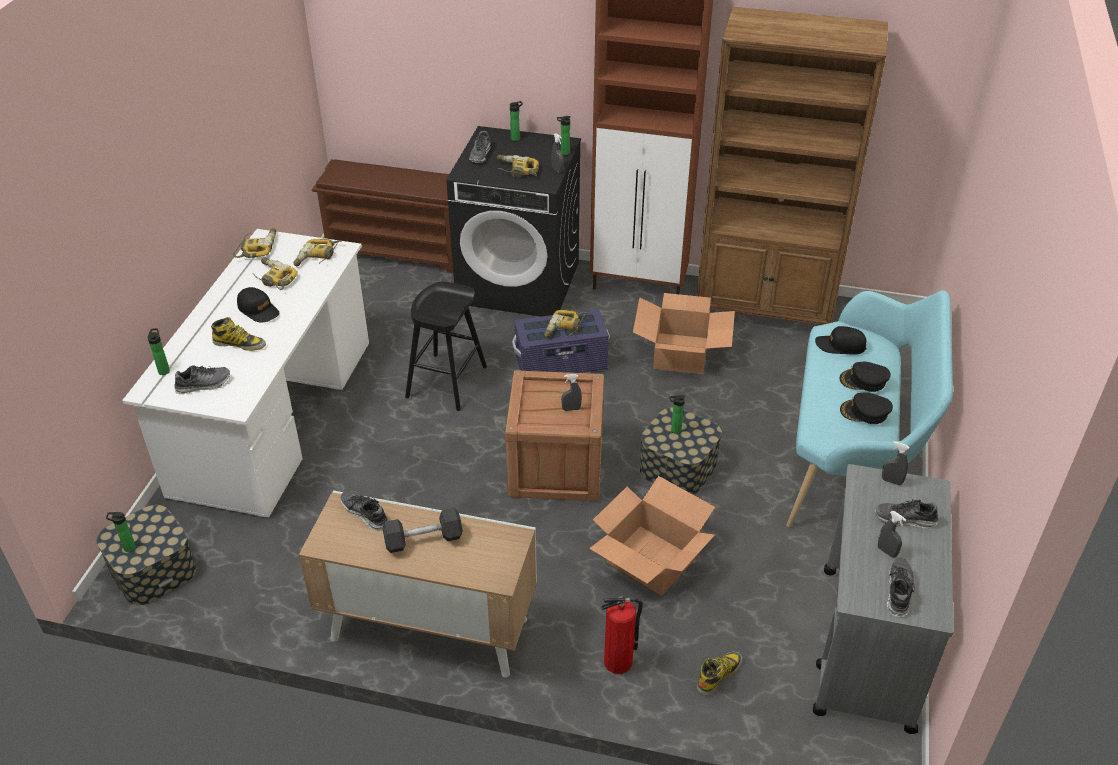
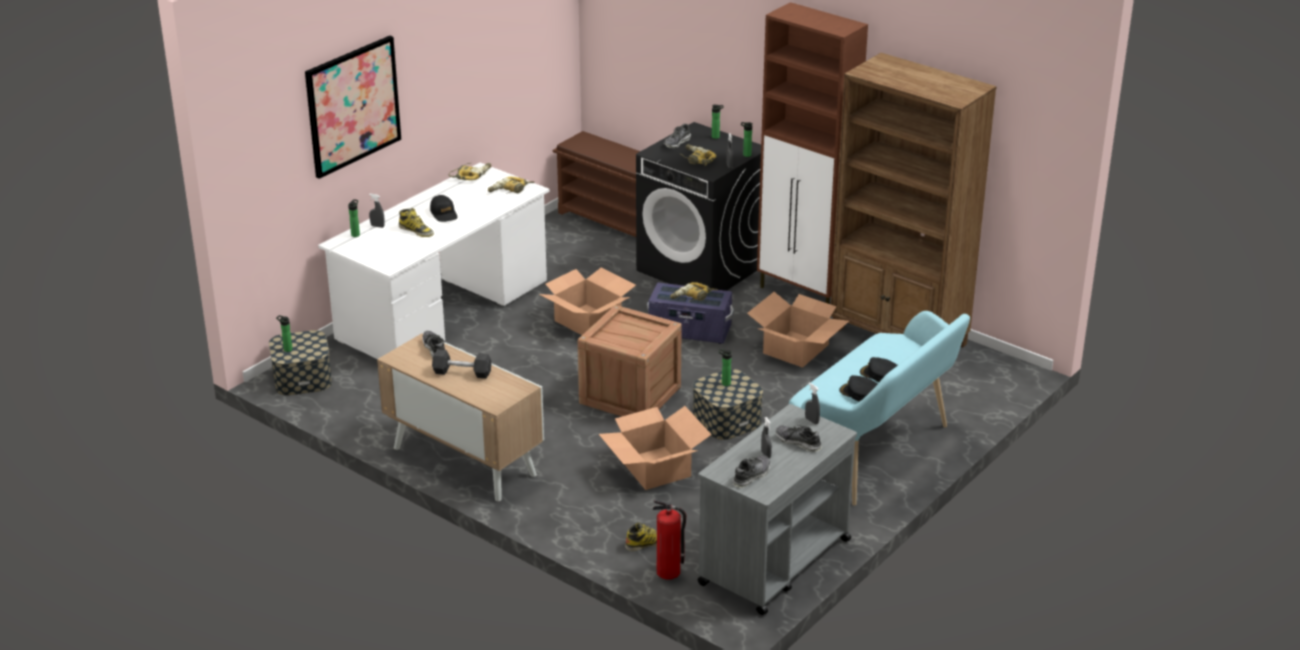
camera: 25 degrees right, 10 degrees down
shoe [174,365,230,394] -> none
power drill [252,258,298,290] -> none
black stool [405,281,487,411] -> cardboard box [539,267,636,335]
grey spray bottle [561,374,582,411] -> grey spray bottle moved to [369,194,385,228]
fire extinguisher [601,596,643,674] -> fire extinguisher moved to [653,500,686,580]
black cap [815,326,867,355] -> none
none -> picture [305,36,401,179]

